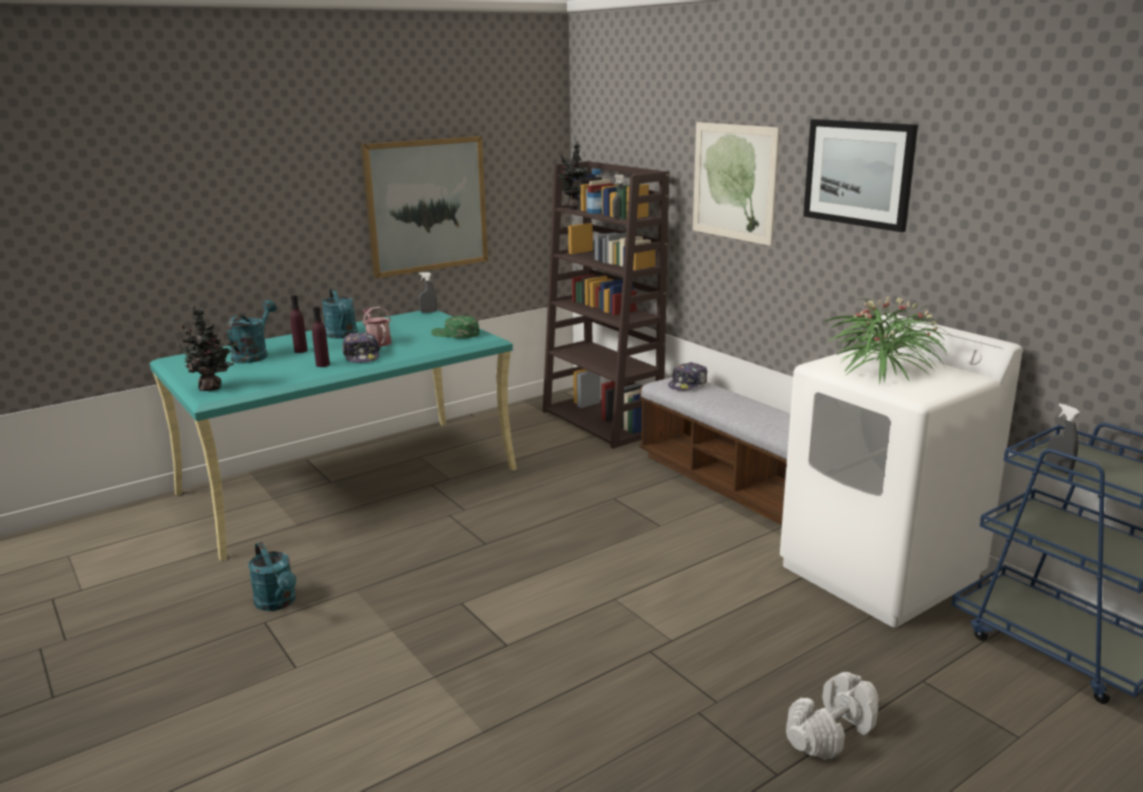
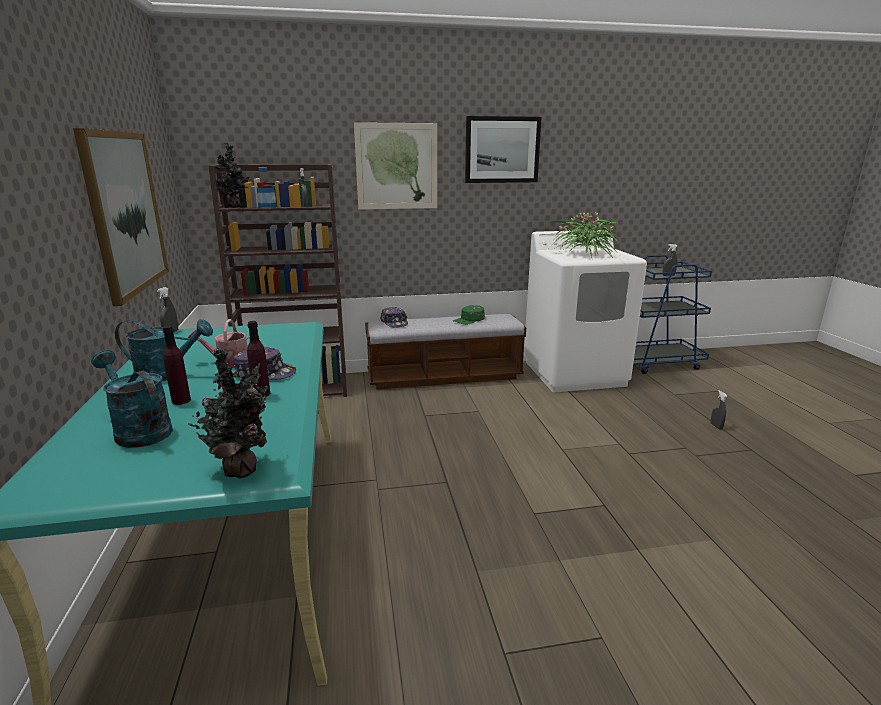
camera: 65 degrees left, 0 degrees up
turquoise watering can [248,542,296,611] -> none
green cap [431,316,480,338] -> green cap moved to [453,305,485,325]
white dumbbell [786,672,879,760] -> grey spray bottle [711,390,727,430]

